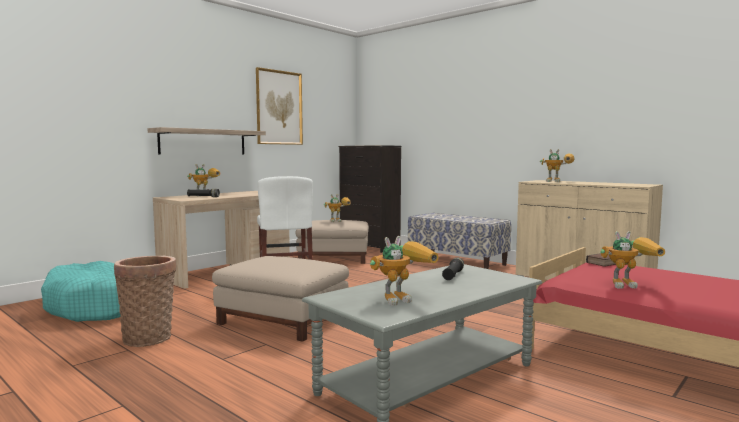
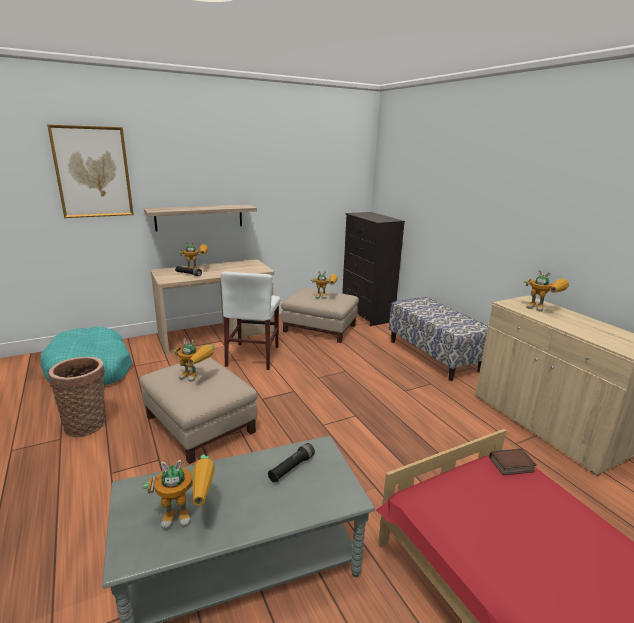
camera: 20 degrees right, 15 degrees up
picture [256,67,303,145] -> picture moved to [47,125,134,218]
toy robot [600,231,665,289] -> toy robot moved to [174,338,215,382]

